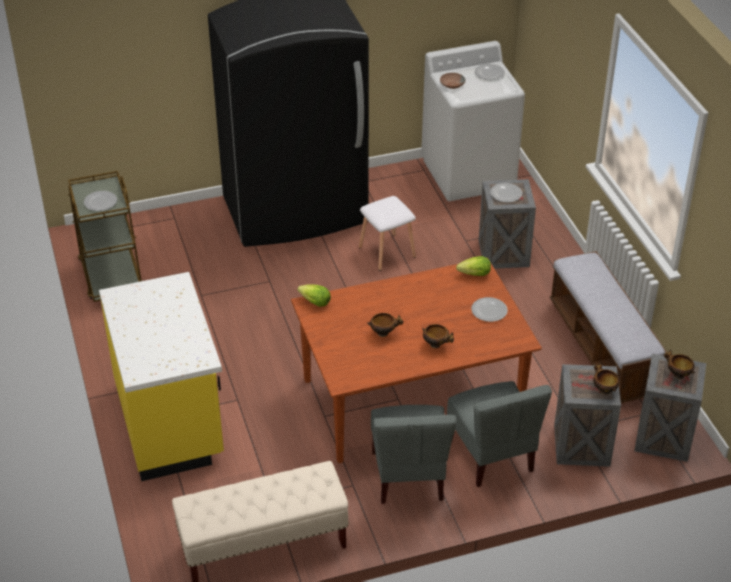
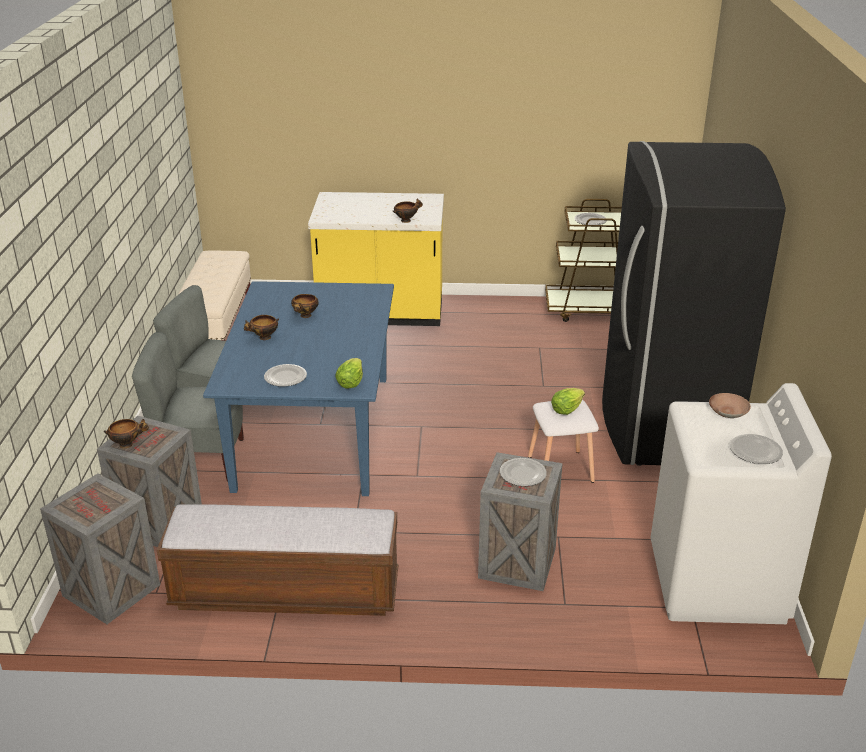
camera: 110 degrees right, 10 degrees down
brown dining table [291,262,542,463] -> blue dining table [203,281,394,496]
lettuce [297,284,331,307] -> lettuce moved to [551,388,585,415]
bowl [664,350,695,379] -> bowl moved to [393,198,423,223]

